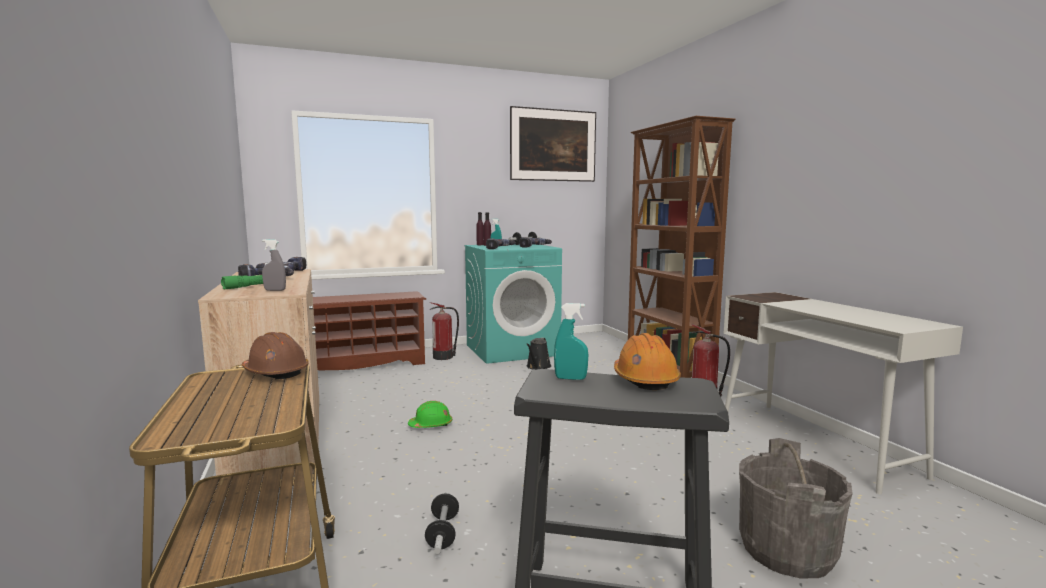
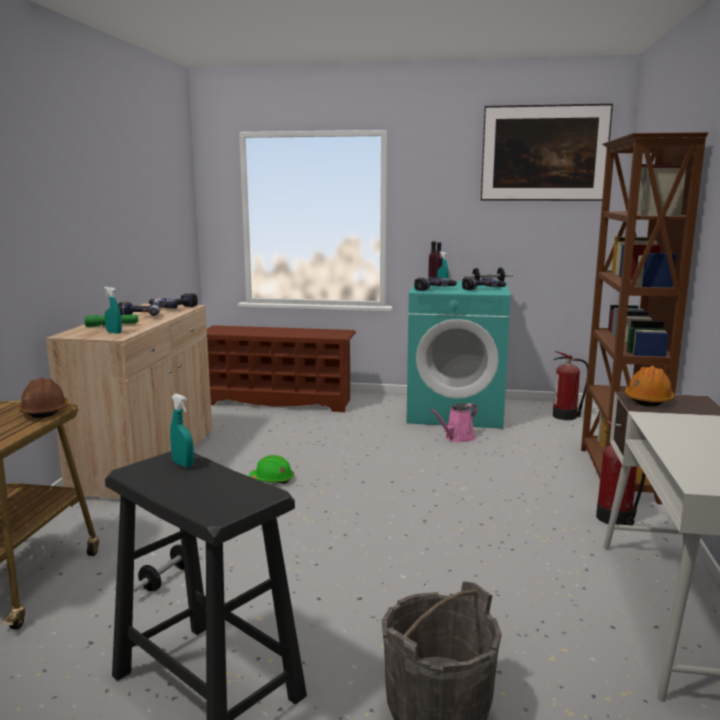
camera: 30 degrees right, 5 degrees up
grey spray bottle [262,239,286,291] -> turquoise spray bottle [104,287,122,334]
fire extinguisher [429,302,459,360] -> fire extinguisher moved to [553,351,588,420]
black watering can [526,338,551,370] -> pink watering can [430,403,477,442]
orange hard hat [614,333,681,390] -> orange hard hat moved to [625,366,675,407]

